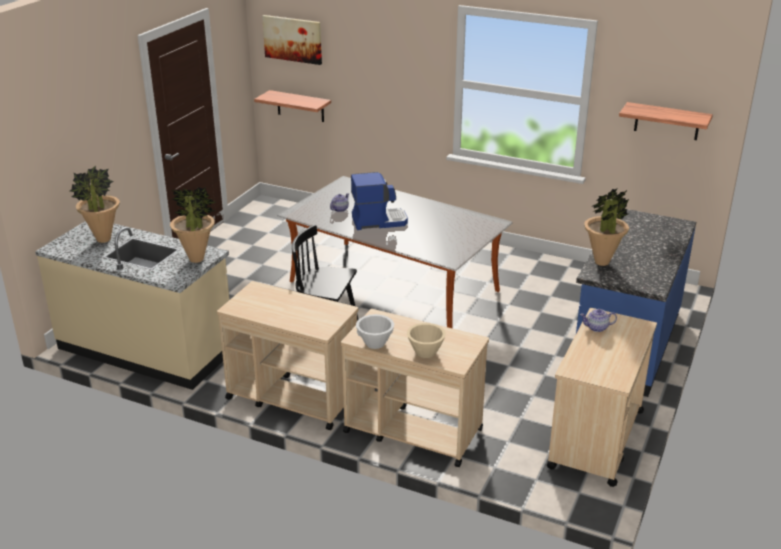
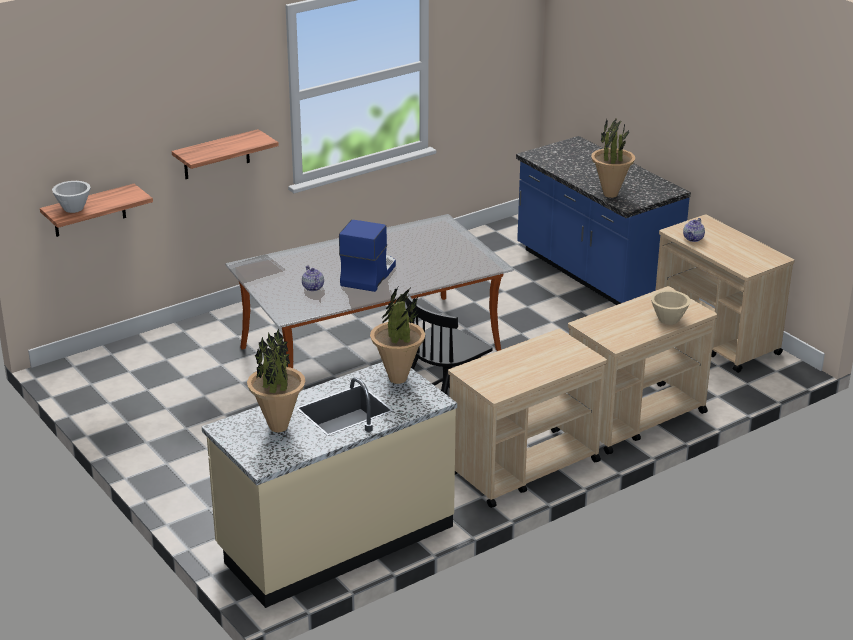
camera: 60 degrees left, 0 degrees up
picture [262,15,322,65] -> none
white bowl [356,314,394,349] -> white bowl moved to [52,181,91,213]
shelf [619,102,713,140] -> shelf moved to [172,129,279,179]

